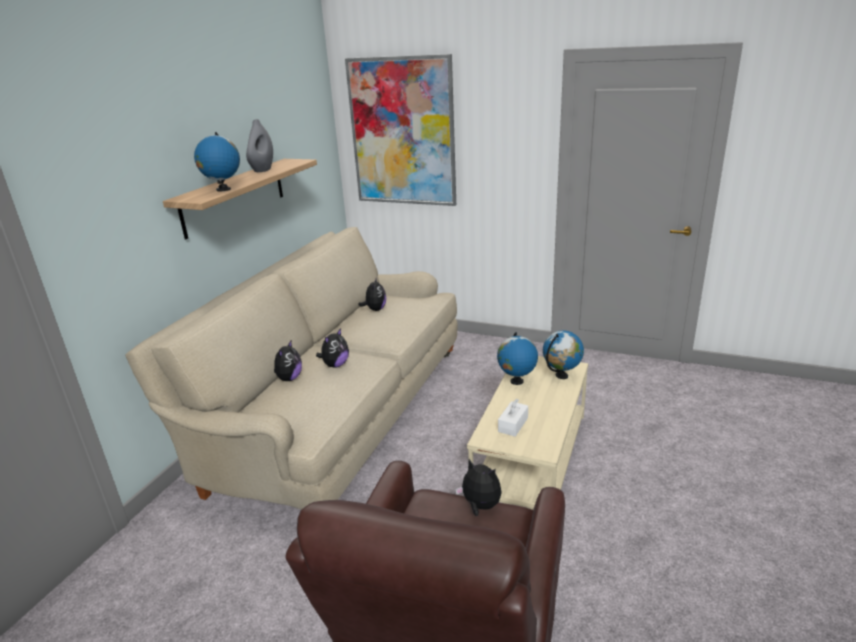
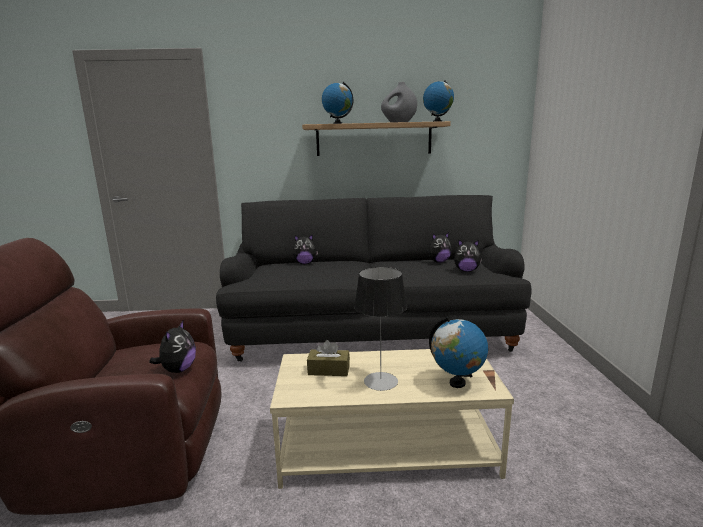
camera: 65 degrees right, 10 degrees down
beige sofa [125,227,458,510] -> black sofa [216,195,531,361]
plush toy [316,328,349,368] -> plush toy moved to [454,240,482,272]
picture [345,54,456,206] -> none
globe [497,332,538,385] -> globe moved to [423,80,454,122]
white tissue box [498,399,528,437] -> brown tissue box [307,340,350,376]
none -> table lamp [354,267,407,391]

